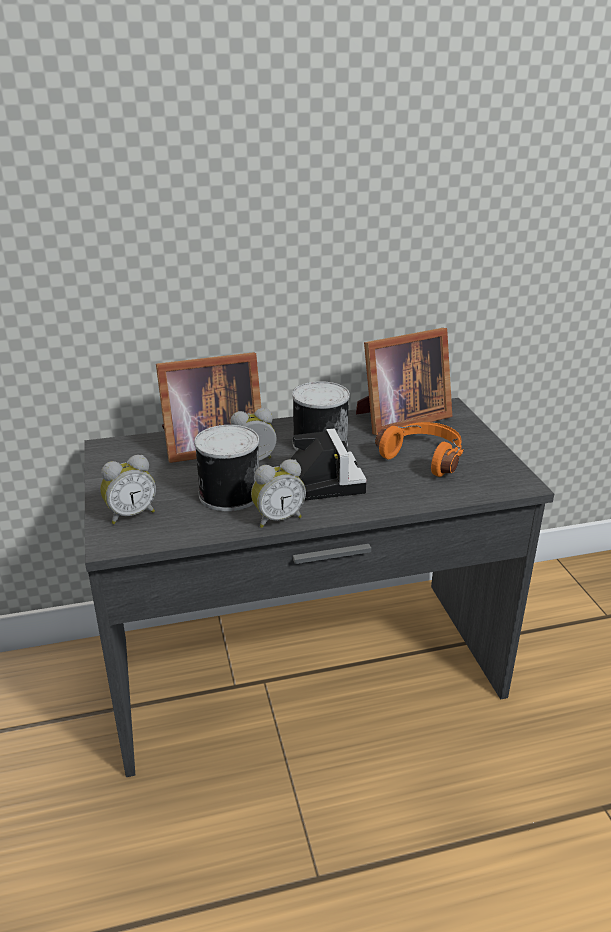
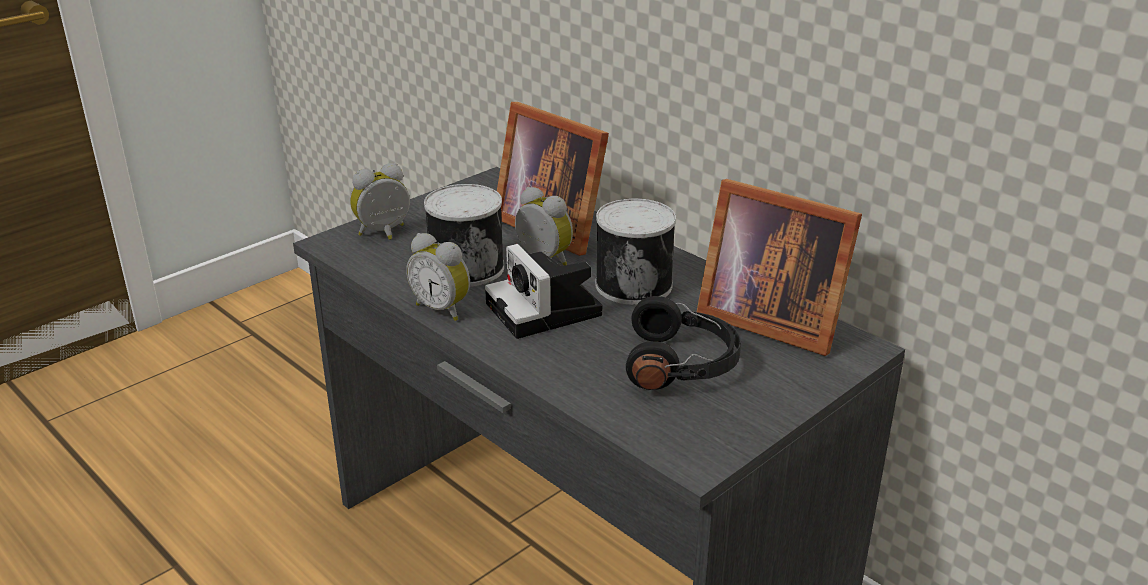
camera: 60 degrees right, 0 degrees up
alarm clock [100,455,156,524] -> alarm clock turned 120 degrees clockwise [350,163,410,240]
camera [291,429,367,501] -> camera turned 105 degrees clockwise [485,244,602,339]
orange headphones [375,422,464,477] -> black headphones [626,296,741,390]

